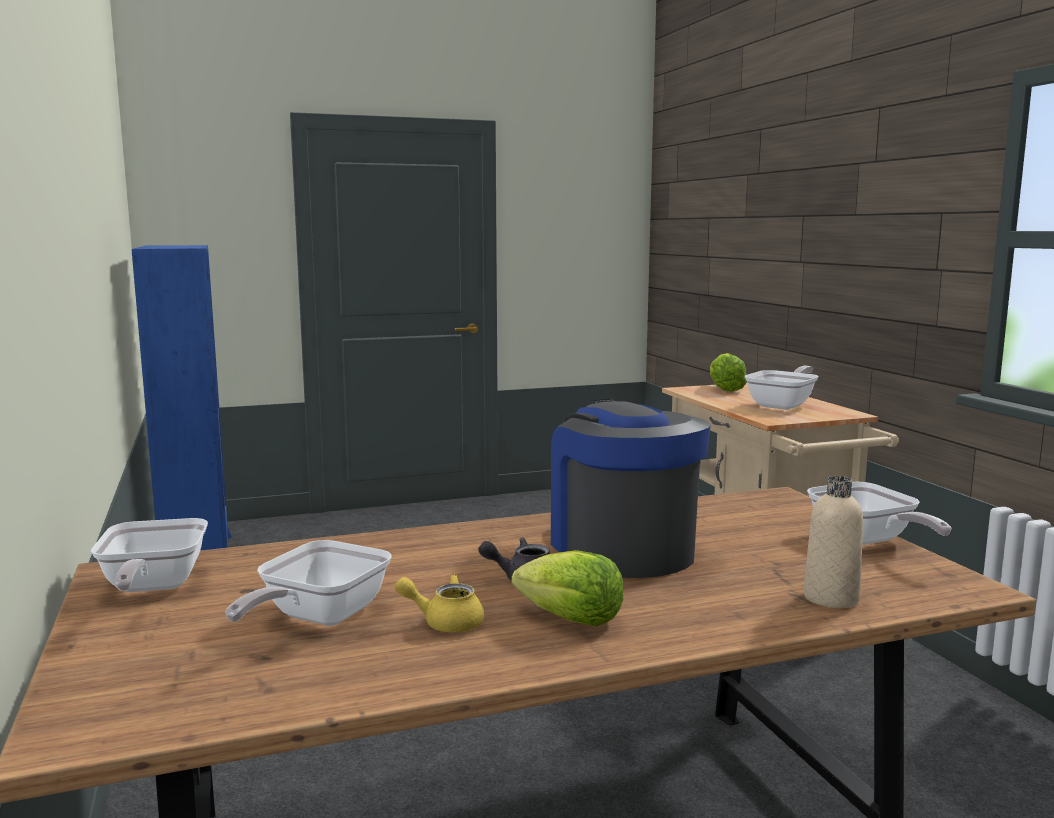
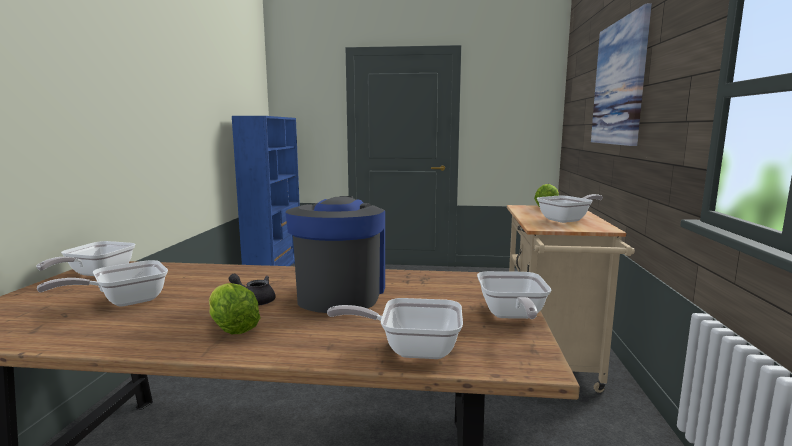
camera: 25 degrees right, 0 degrees up
yellow teapot [395,575,484,632] -> none
beige bottle [804,476,863,608] -> frying pan [327,298,463,359]
none -> picture [591,4,652,146]

